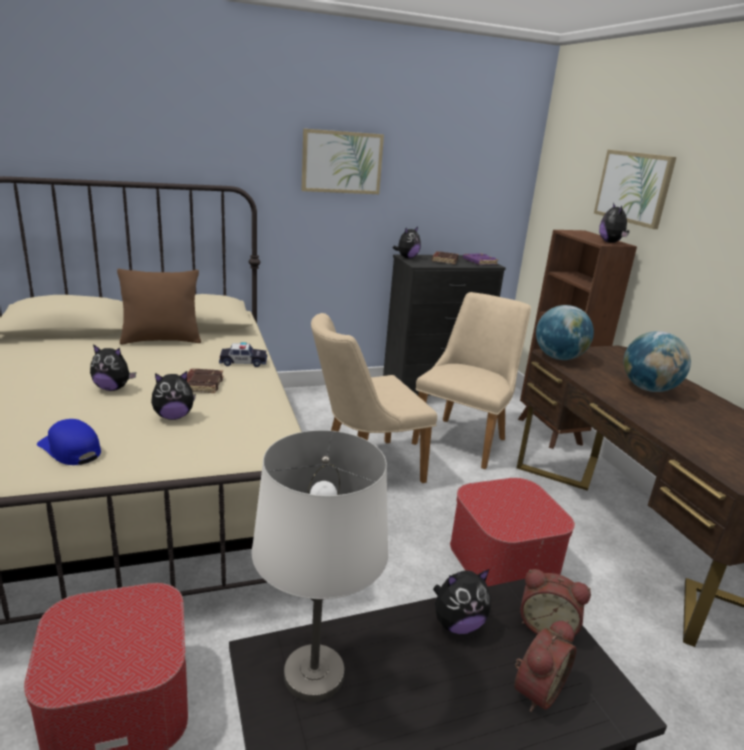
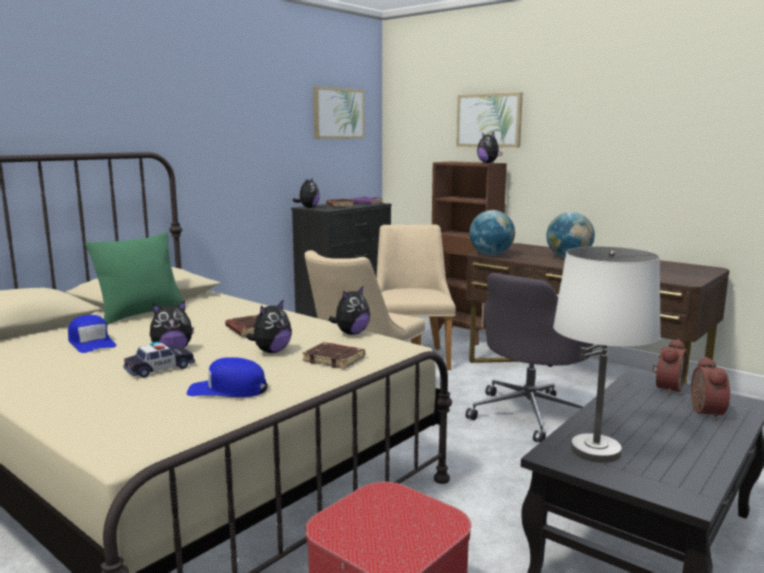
camera: 30 degrees left, 10 degrees down
brown pillow [117,269,201,344] -> green pillow [85,232,186,325]
toy car [219,342,267,367] -> toy car moved to [123,342,195,378]
picture [301,128,384,194] -> picture moved to [313,86,365,139]
plush toy [433,569,491,634] -> plush toy moved to [329,286,370,335]
ottoman [450,478,575,587] -> grey office chair [466,273,594,443]
alarm clock [520,569,591,640] -> alarm clock turned 45 degrees counterclockwise [652,339,688,395]
none -> blue cap [68,315,117,353]
none -> brown book [302,342,365,369]

